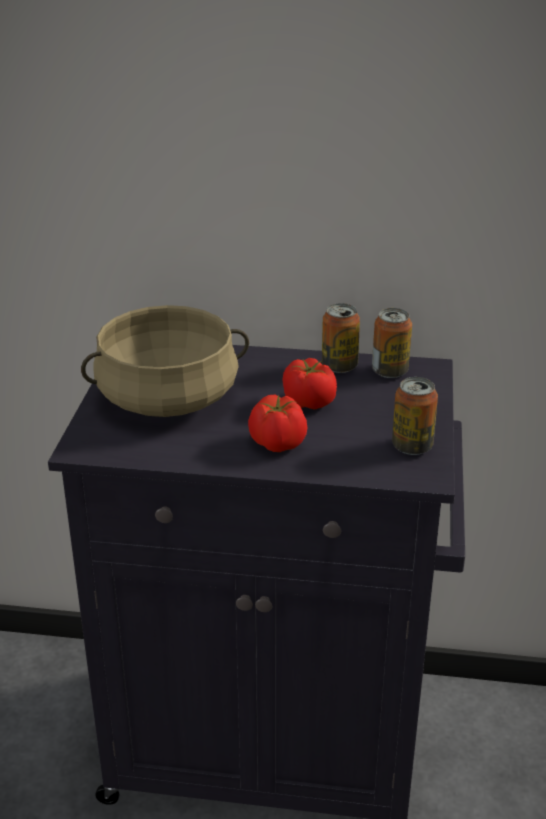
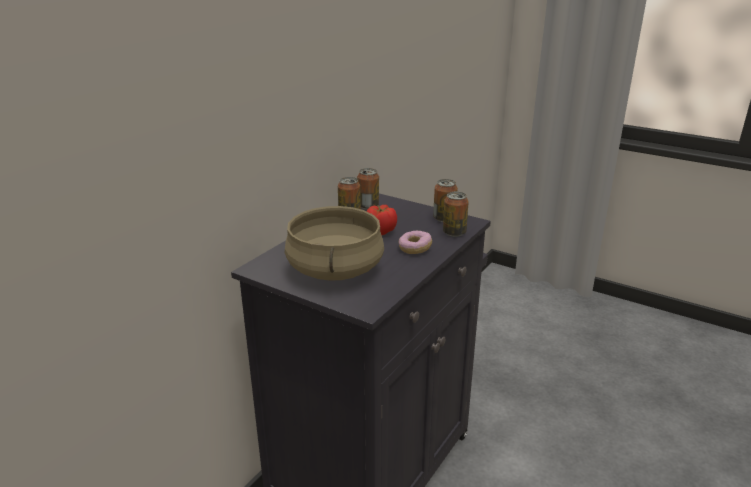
camera: 65 degrees left, 5 degrees down
tomato [248,395,307,452] -> donut [399,231,432,254]
none -> can [443,192,469,237]

